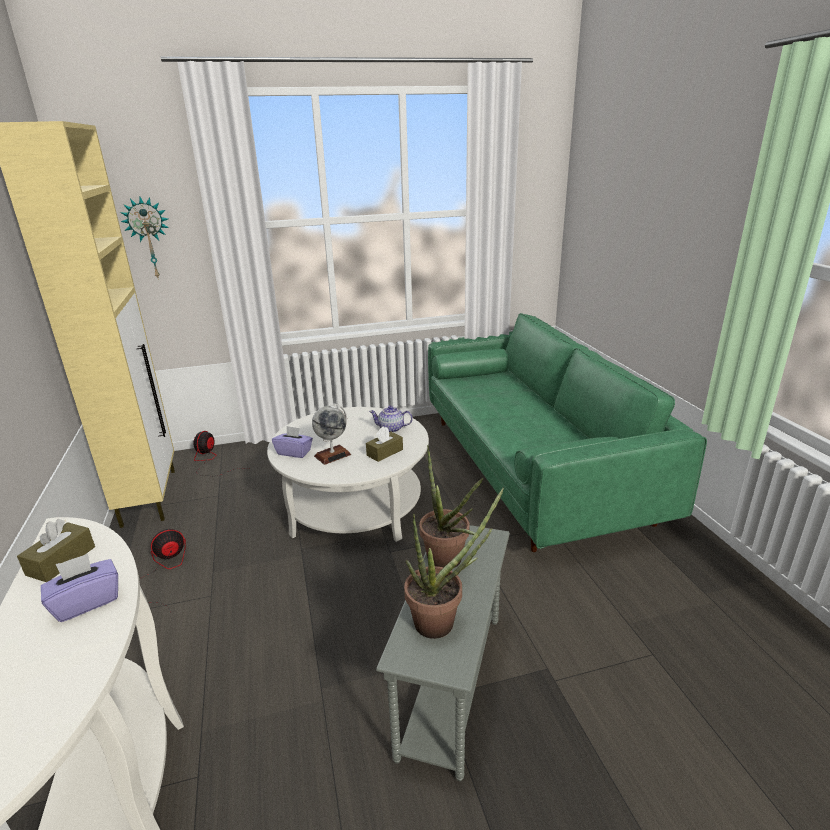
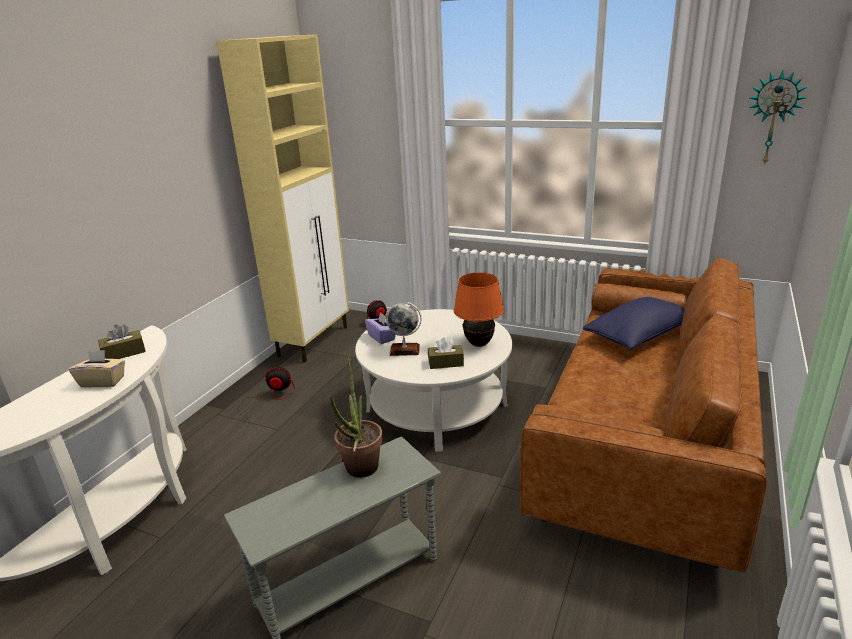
camera: 40 degrees right, 0 degrees up
purple tissue box [41,553,118,622] -> beige tissue box [69,350,125,388]
wall clock [120,197,169,280] -> wall clock moved to [750,70,807,166]
teapot [369,405,413,433] -> orange table lamp [454,272,504,347]
potted plant [404,488,504,639] -> none
green sofa [428,313,707,552] -> brown sofa [520,257,767,572]
none -> blue pillow [583,297,685,350]

